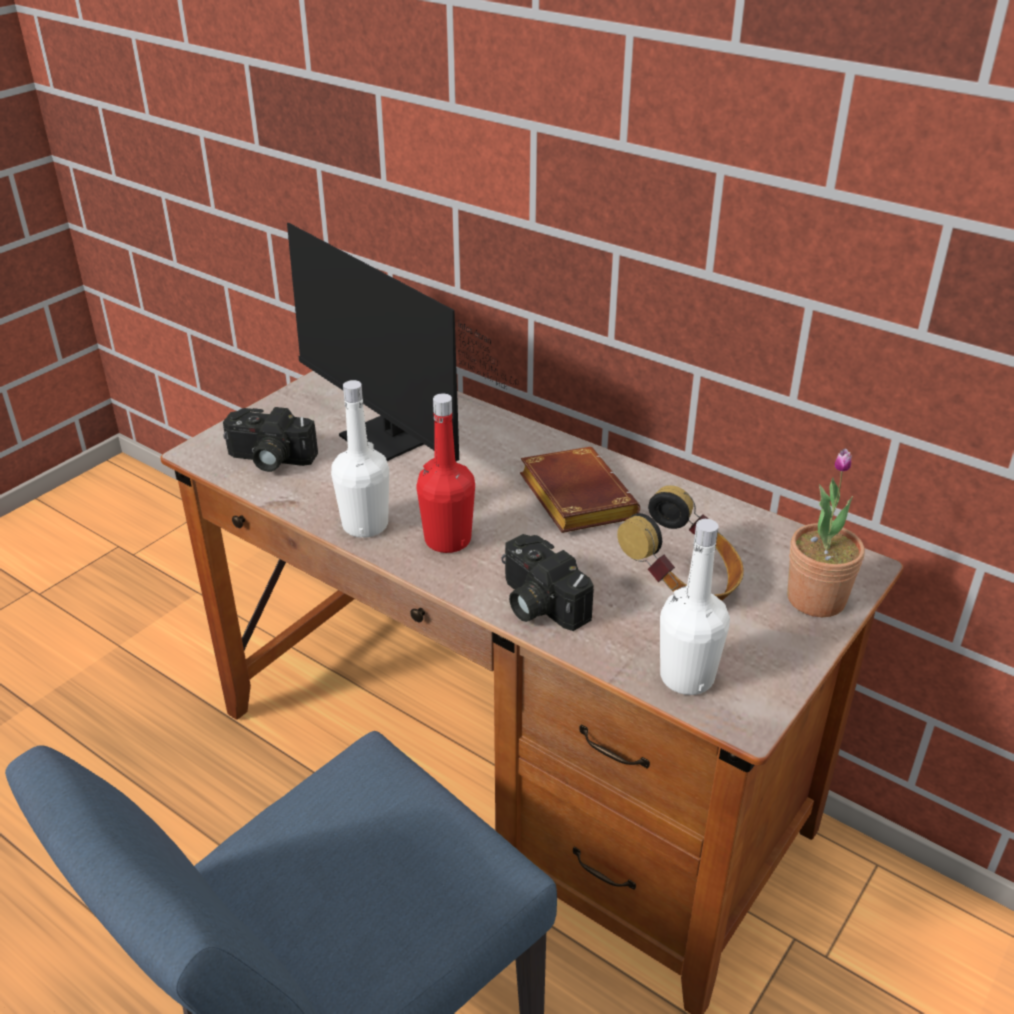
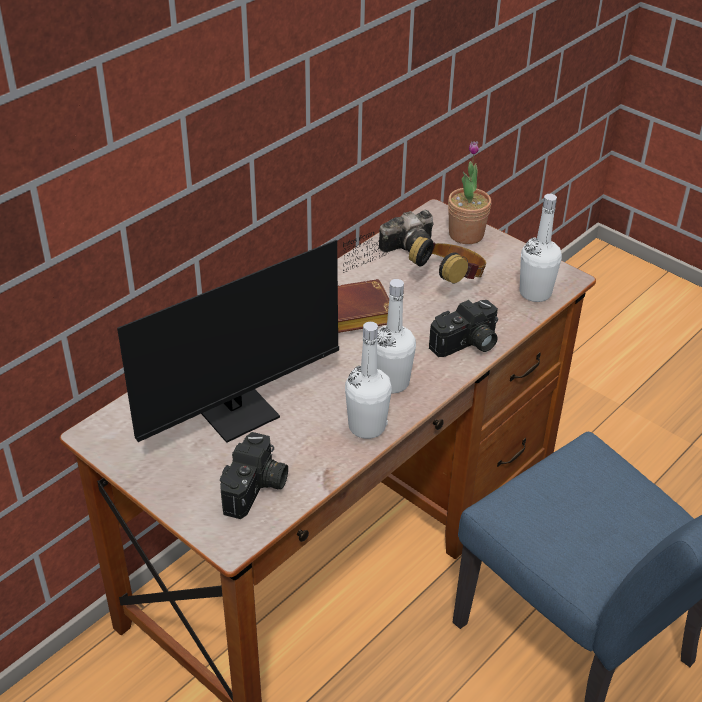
camera: 85 degrees left, 5 degrees up
red bottle [416,393,475,553] -> white bottle [377,279,416,393]
none -> camera [379,210,433,253]

